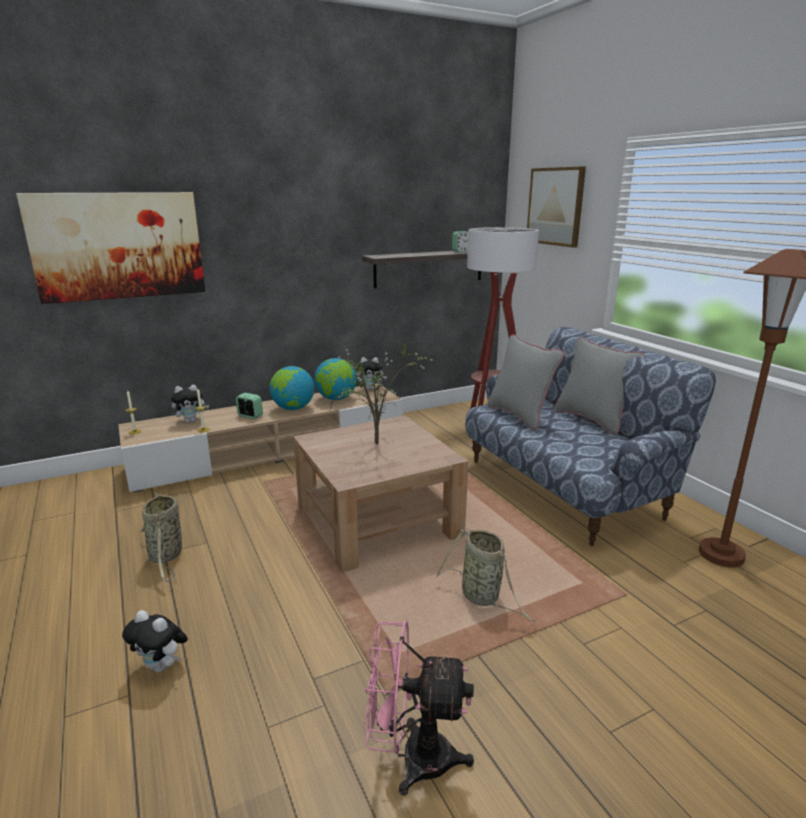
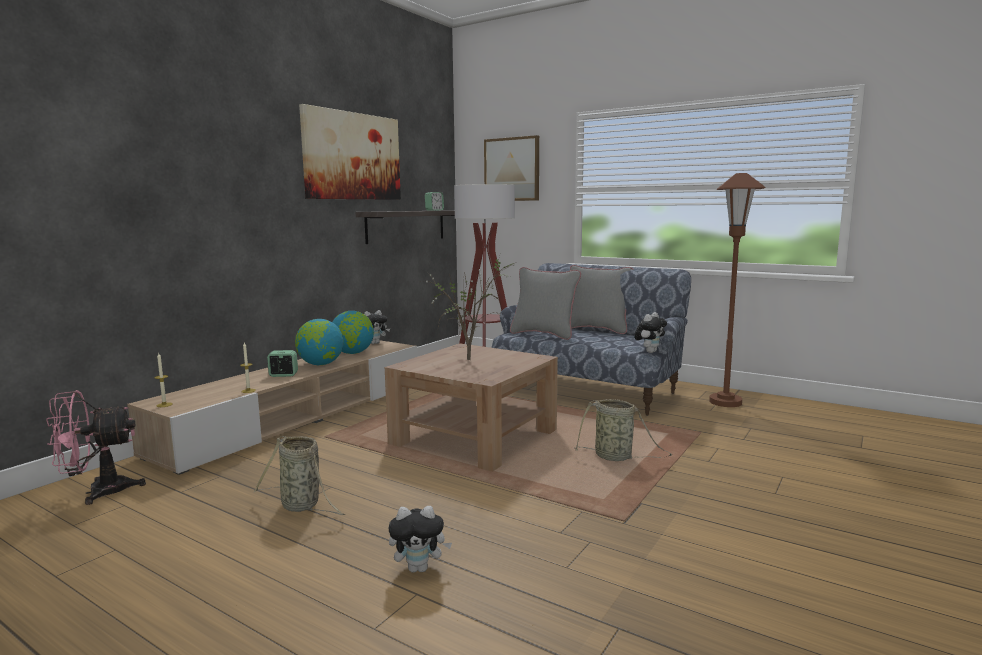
camera: 30 degrees left, 10 degrees down
picture [16,192,205,304] -> picture moved to [299,104,401,200]
plush toy [170,385,209,423] -> plush toy moved to [634,312,667,353]
pink fan [363,620,474,796] -> pink fan moved to [46,390,146,505]

